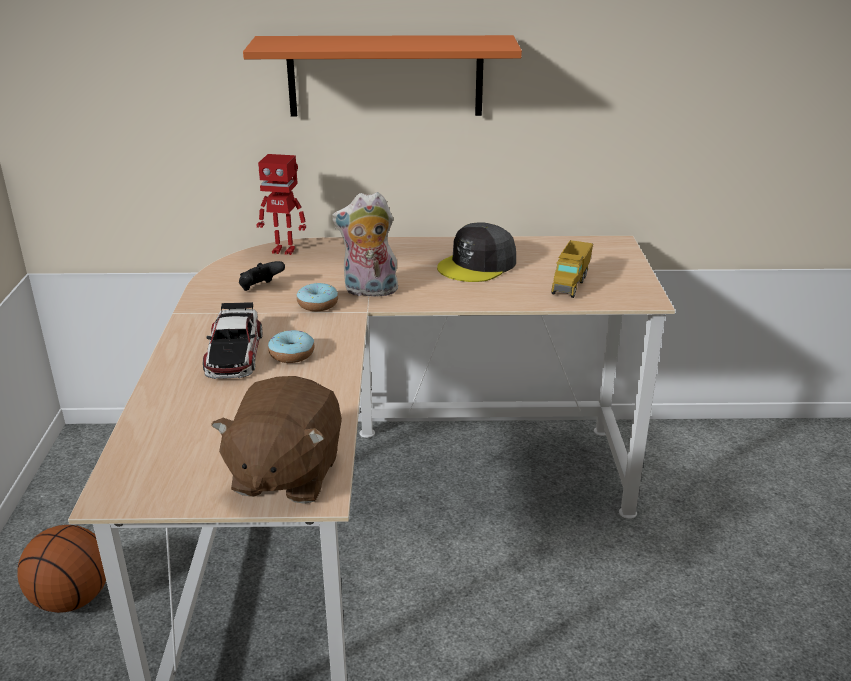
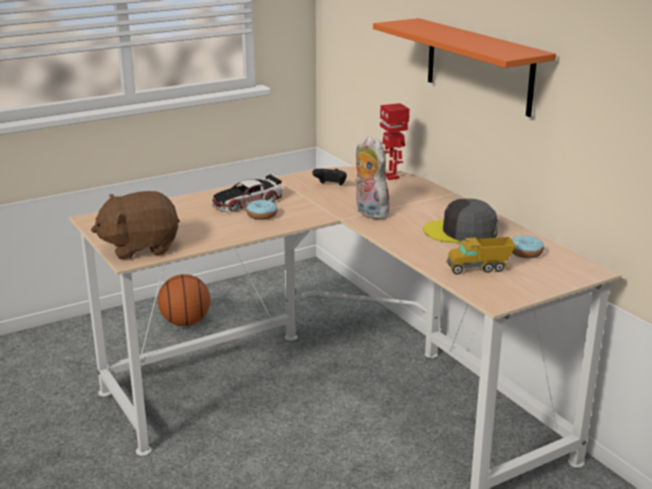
camera: 60 degrees right, 5 degrees down
donut [297,283,338,311] -> donut moved to [511,235,544,258]

